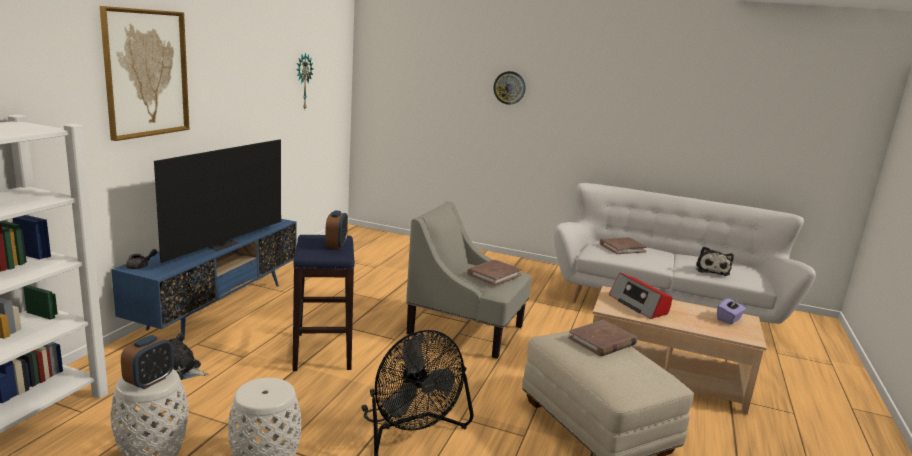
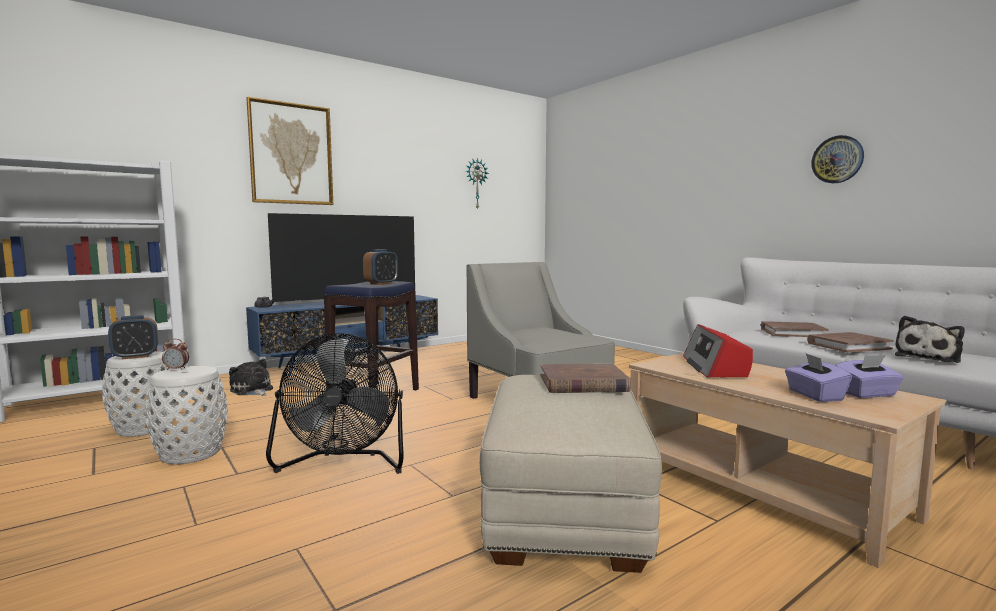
camera: 35 degrees right, 10 degrees down
brown book [467,260,522,286] -> brown book moved to [807,332,894,353]
wall clock [494,71,526,105] -> wall clock moved to [811,135,864,183]
none -> alarm clock [162,339,189,370]
none -> purple tissue box [785,353,852,402]

